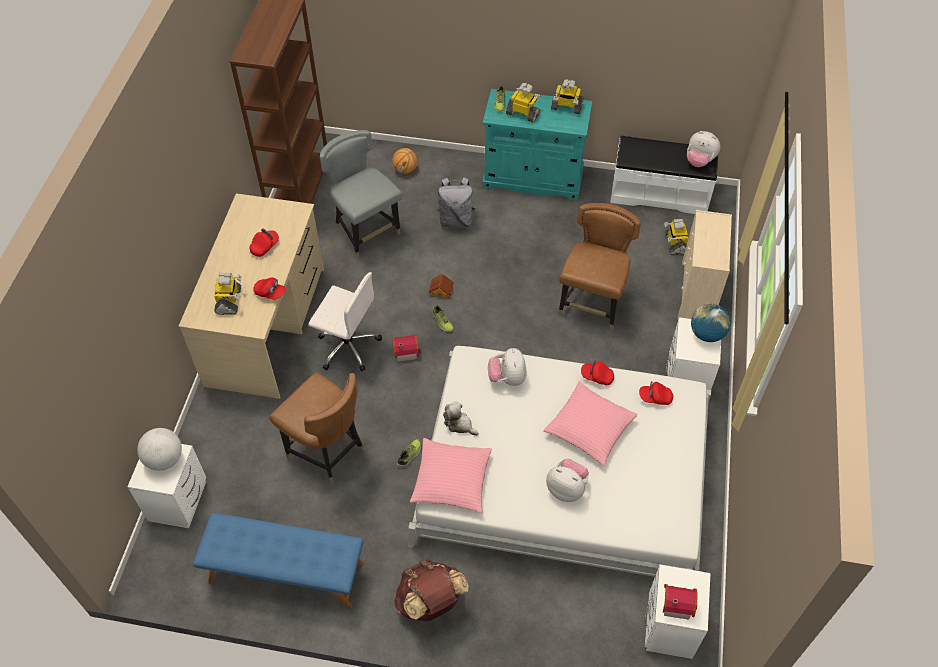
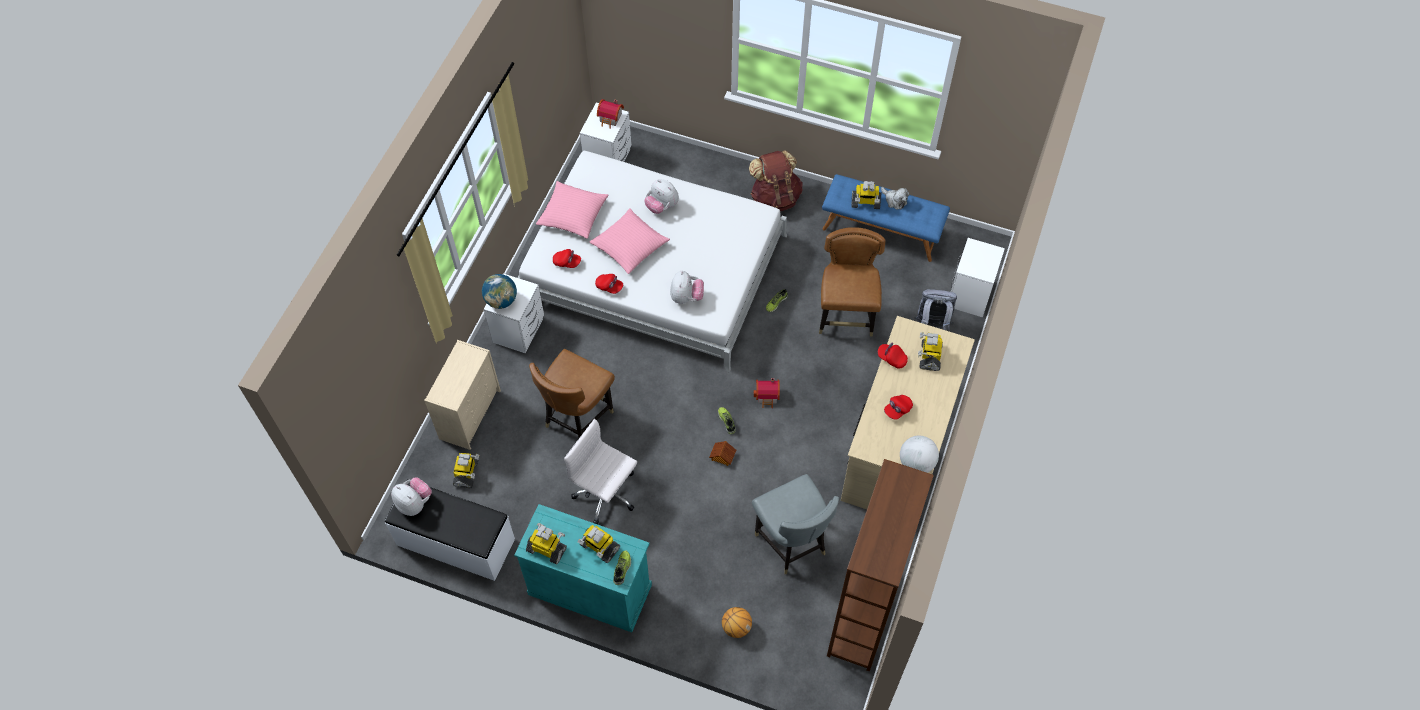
camera: 170 degrees left, 5 degrees up
globe [137,428,182,471] -> globe moved to [900,436,939,473]
brown chair [269,372,364,484] -> brown chair turned 45 degrees clockwise [819,227,886,336]
white office chair [308,272,382,371] -> white office chair moved to [564,419,637,524]
pink pillow [410,438,492,513] -> pink pillow moved to [536,181,608,239]
grey backpack [437,177,475,227] -> grey backpack moved to [914,289,957,332]
plush toy [443,401,479,436] -> plush toy moved to [881,187,909,210]
none -> toy robot [852,181,881,209]

